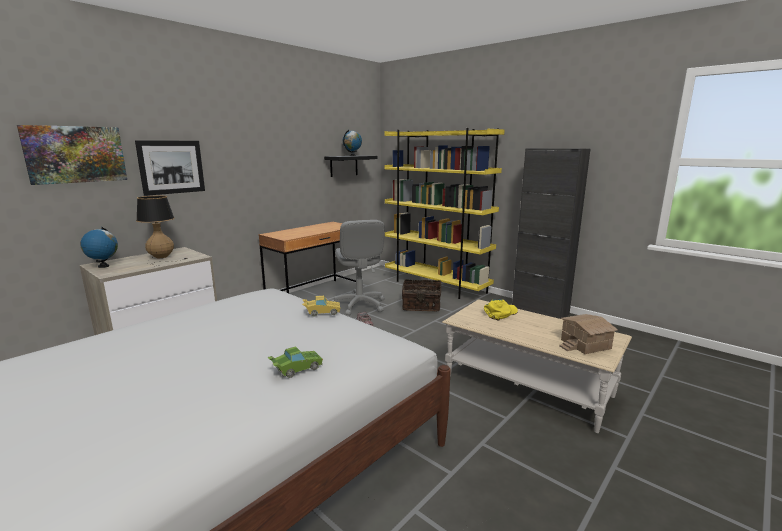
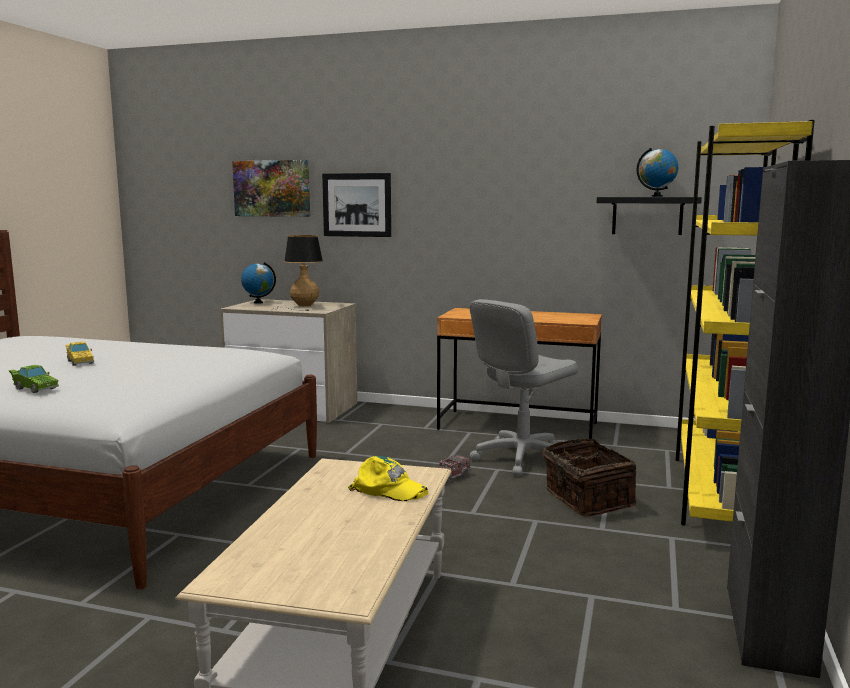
camera: 65 degrees right, 5 degrees down
yellow toy car [302,296,341,317] -> yellow toy car moved to [66,342,94,366]
toy house [559,314,618,354] -> none

